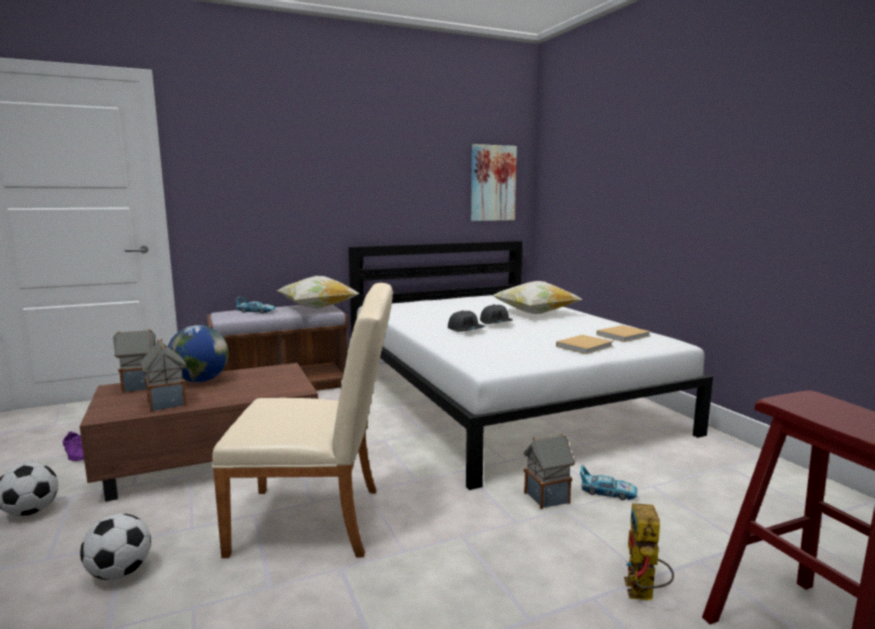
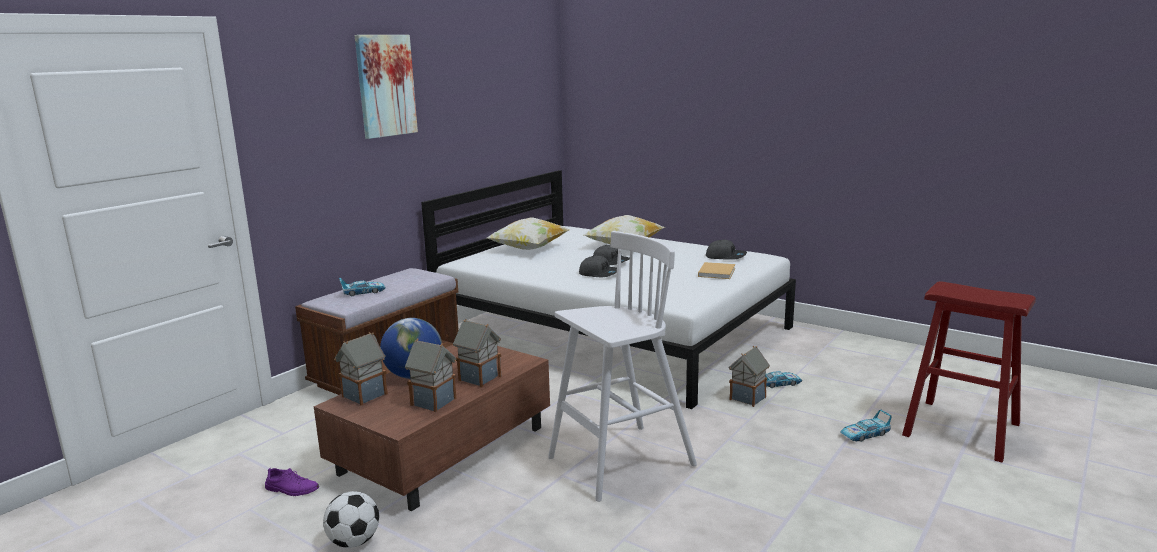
camera: 30 degrees left, 5 degrees up
football [80,514,151,580] -> none
beige chair [212,283,393,558] -> white stool [548,231,697,502]
pillow [277,276,359,309] -> pillow moved to [487,218,570,250]
picture [471,144,517,221] -> picture moved to [355,35,418,139]
beige book [596,325,651,342] -> grey cap [706,240,747,260]
toy robot [624,503,674,600] -> toy car [840,410,892,442]
none -> toy house [453,319,502,388]

